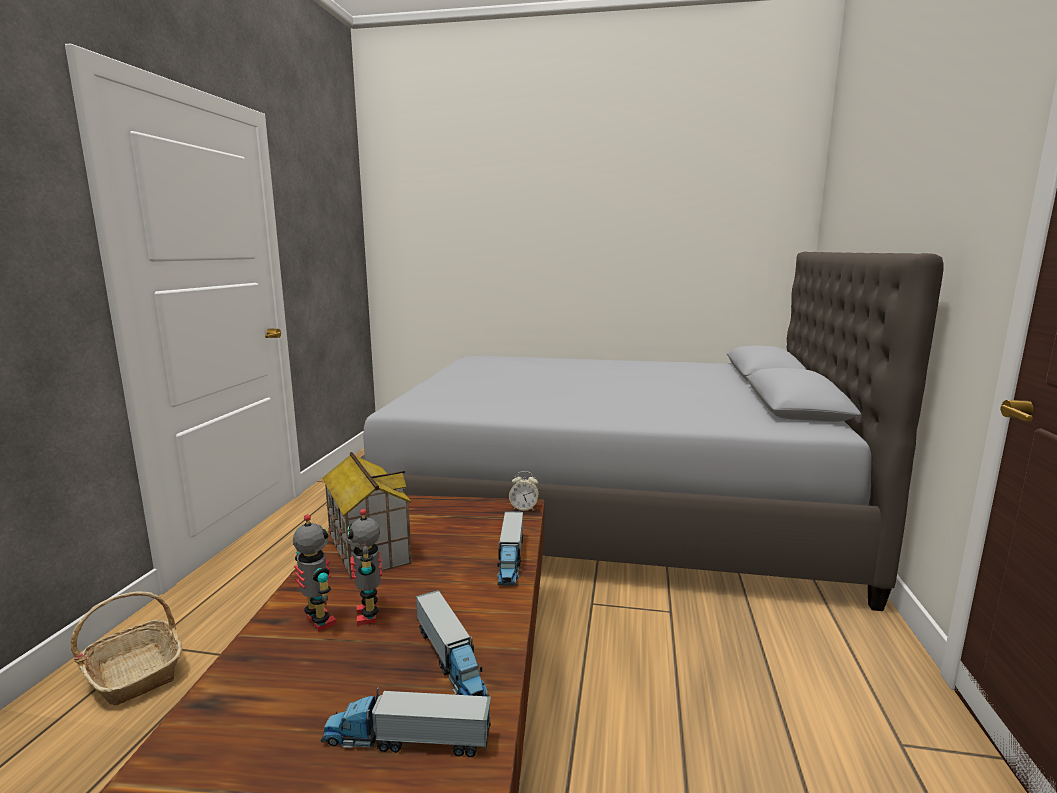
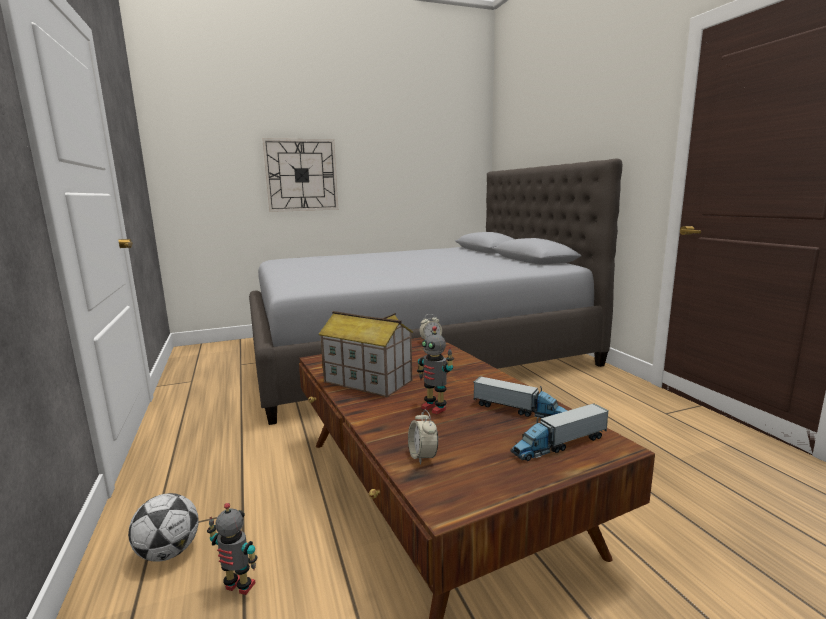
camera: 30 degrees left, 0 degrees up
basket [70,591,182,706] -> football [128,493,199,561]
toy robot [293,514,337,631] -> toy robot moved to [207,503,257,595]
toy truck [497,511,523,586] -> none
none -> wall clock [262,138,338,212]
none -> alarm clock [408,409,438,464]

